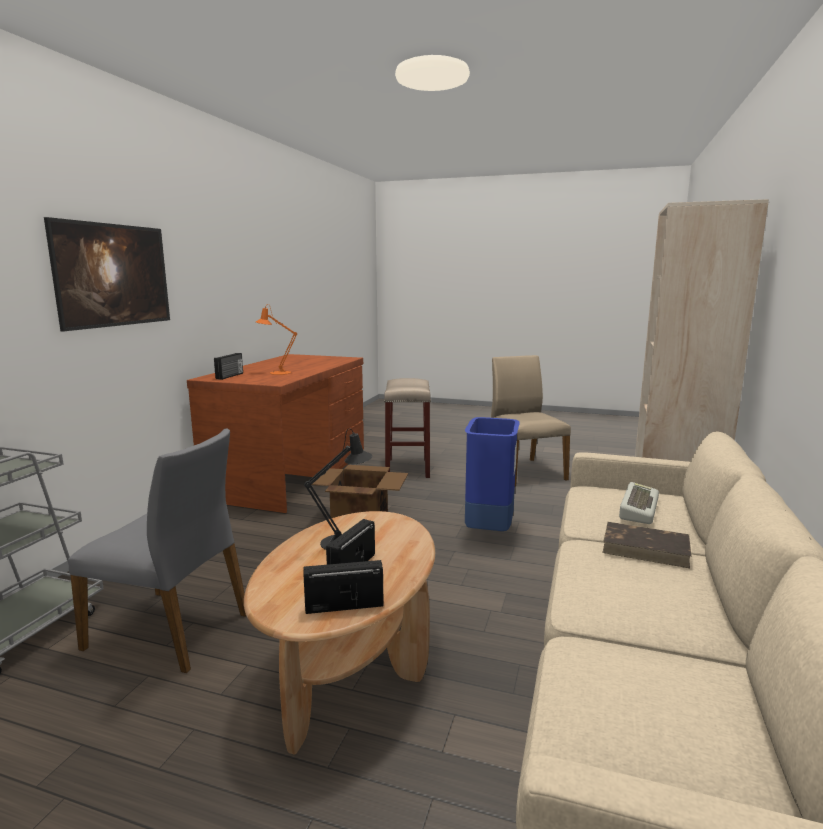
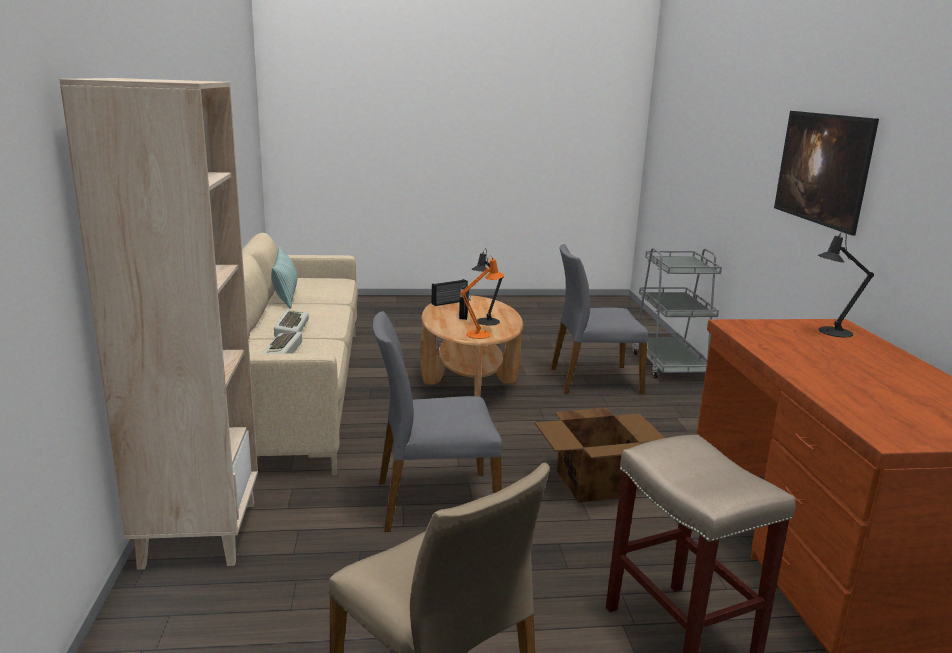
camera: 155 degrees right, 5 degrees up
radio [214,353,243,380] -> black table lamp [818,230,874,338]
orange table lamp [256,304,297,375] -> orange table lamp moved to [461,256,504,339]
blue trash can [465,417,520,531] -> grey chair [373,311,502,532]
brown book [602,522,692,568] -> keyboard [274,309,309,337]
none -> pillow [271,247,297,309]

